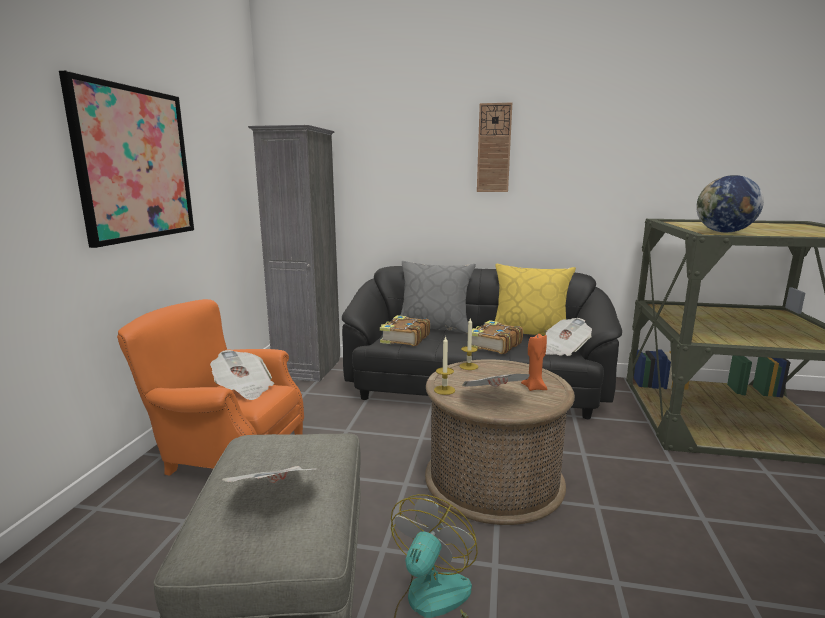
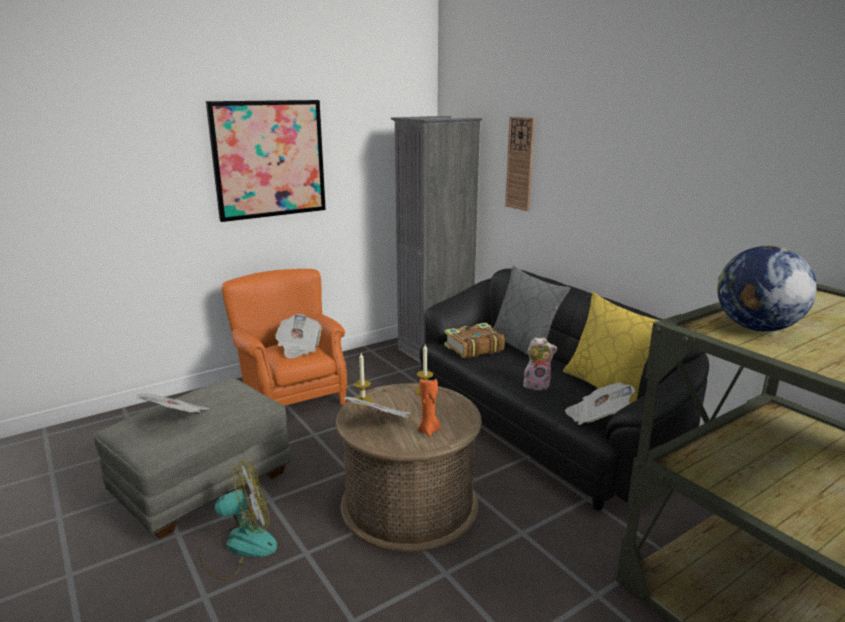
camera: 45 degrees right, 5 degrees up
book [467,320,523,354] -> plush toy [523,337,558,391]
wall clock [477,102,512,192] -> wall clock moved to [505,117,535,211]

